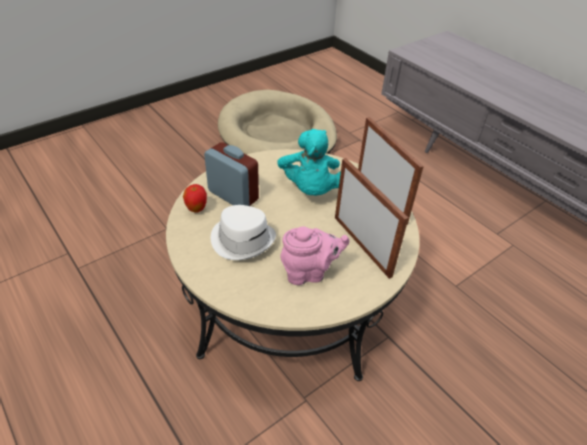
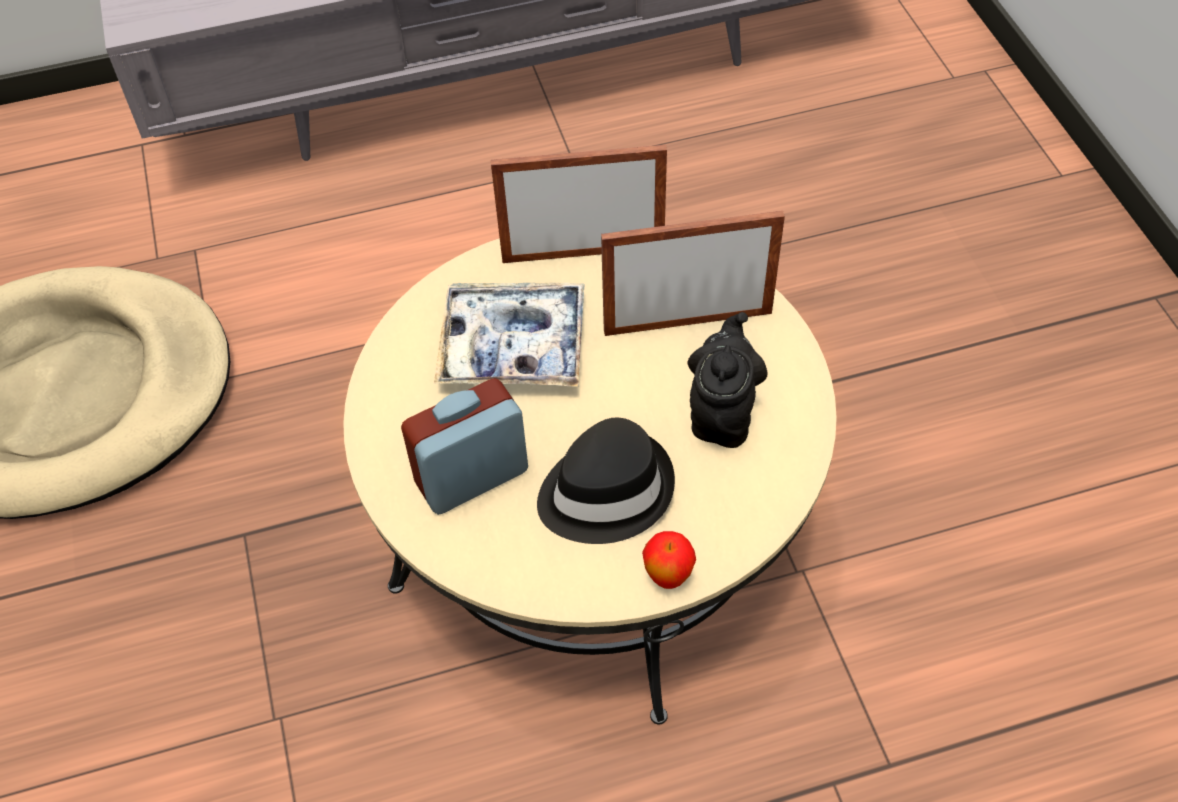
camera: 65 degrees left, 10 degrees up
apple [183,184,207,213] -> apple moved to [642,531,696,589]
white hat [211,205,276,260] -> black hat [537,417,675,544]
turquoise plush toy [277,129,341,196] -> tray [434,283,585,387]
pink teapot [280,226,349,285] -> black teapot [687,312,767,448]

